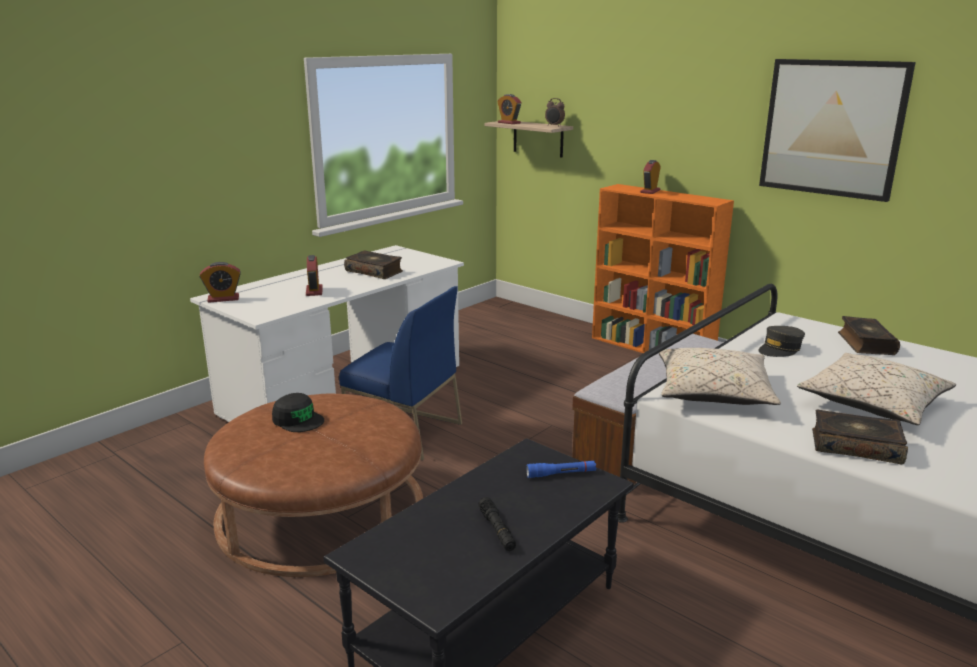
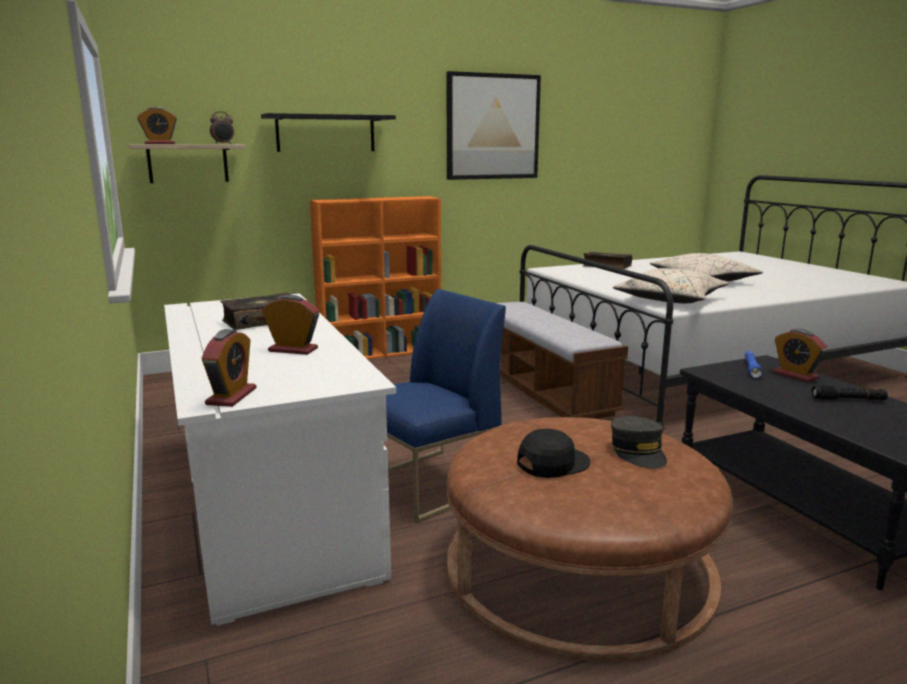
camera: 65 degrees left, 5 degrees down
alarm clock [640,160,661,194] -> alarm clock moved to [773,329,827,382]
grey cap [758,326,805,357] -> grey cap moved to [611,416,667,469]
book [812,410,908,464] -> none
none -> black shelf [261,113,396,152]

